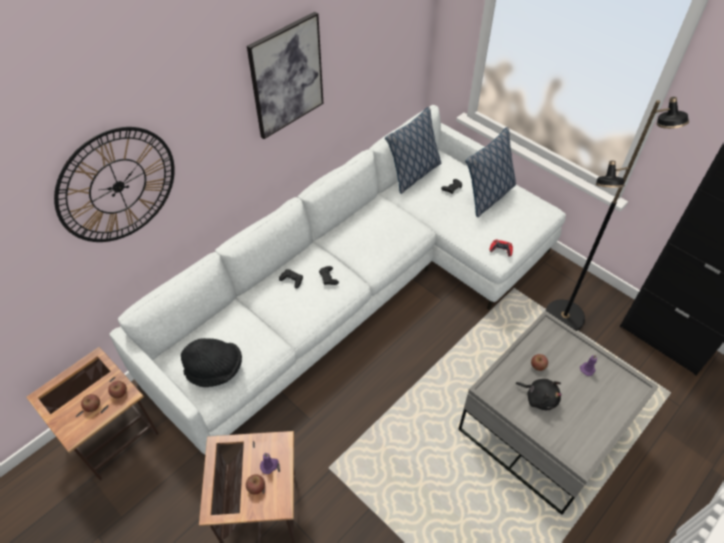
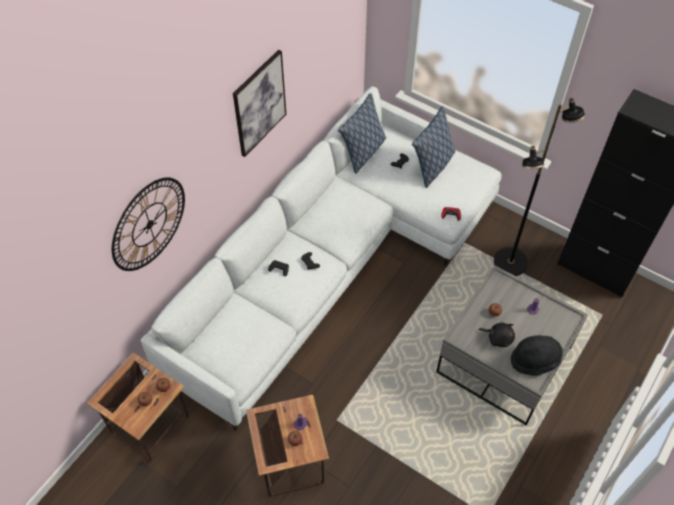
camera: 10 degrees left, 5 degrees up
black hat [181,338,242,387] -> black hat moved to [511,335,563,376]

